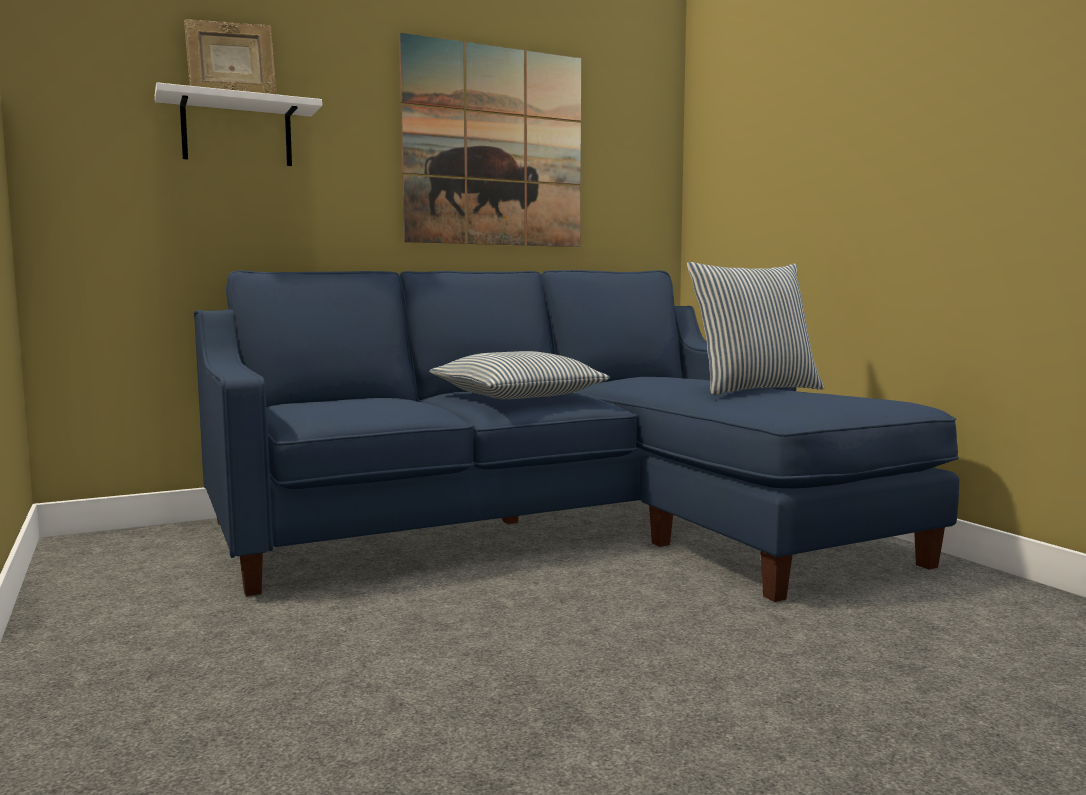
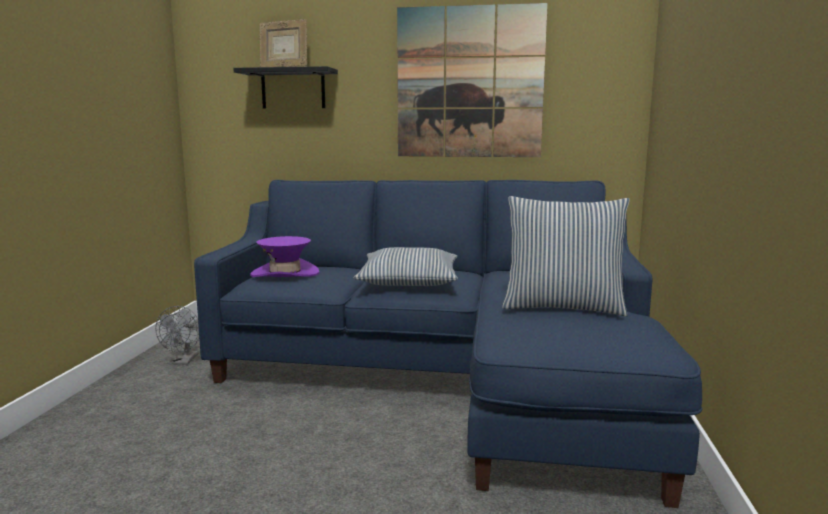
camera: 35 degrees right, 5 degrees up
white shelf [155,82,322,166] -> black shelf [233,66,338,109]
none -> grey fan [155,306,199,364]
none -> purple hat [250,236,319,277]

